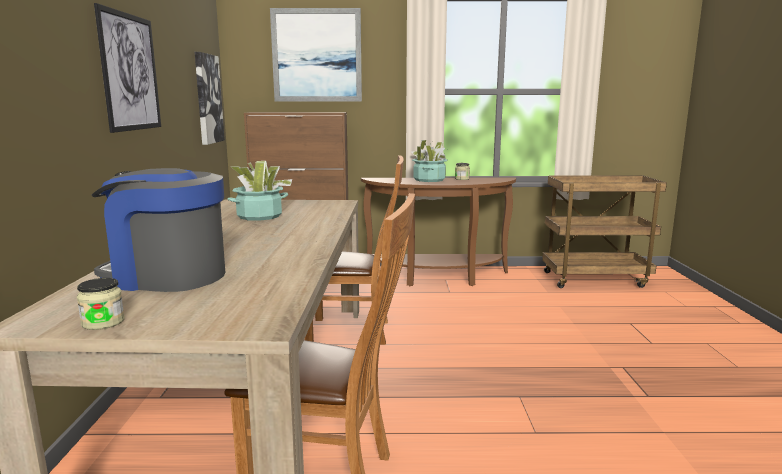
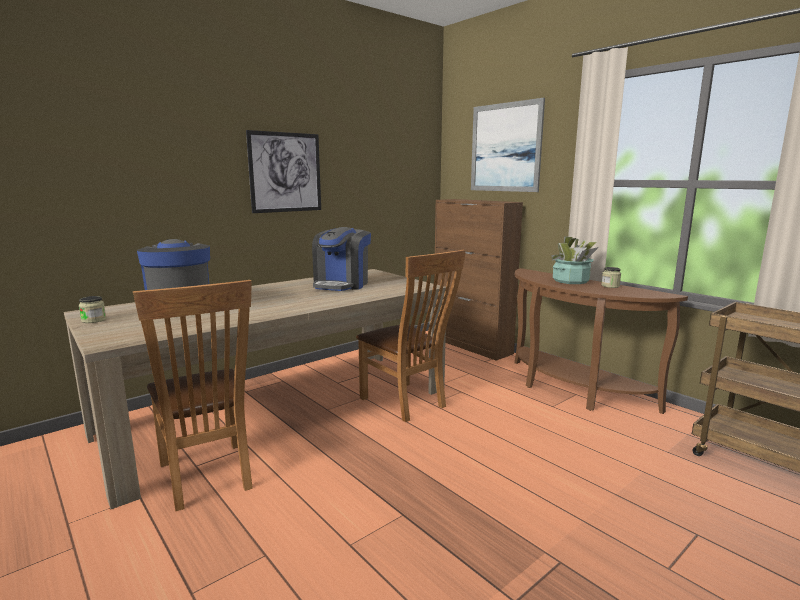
camera: 50 degrees right, 0 degrees up
picture [195,52,225,145] -> none
potted plant [227,161,292,221] -> coffee machine [312,227,371,291]

